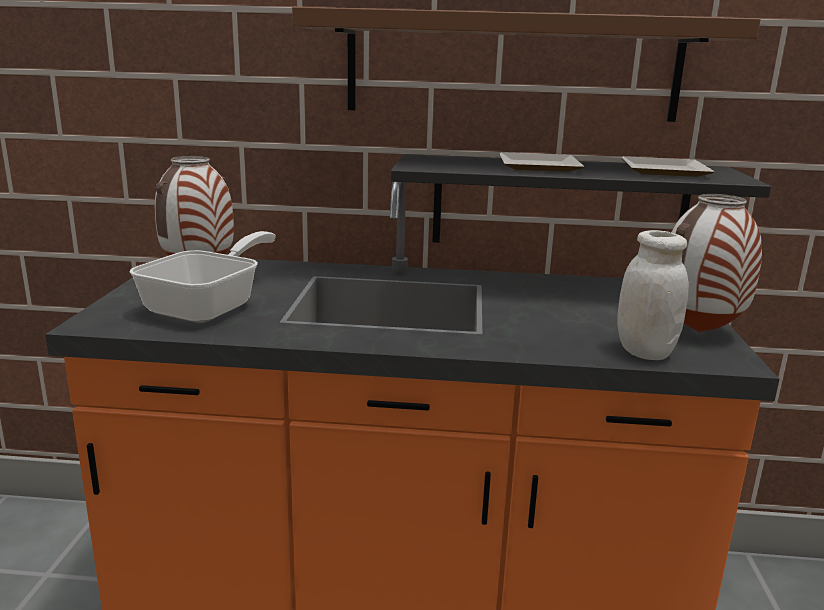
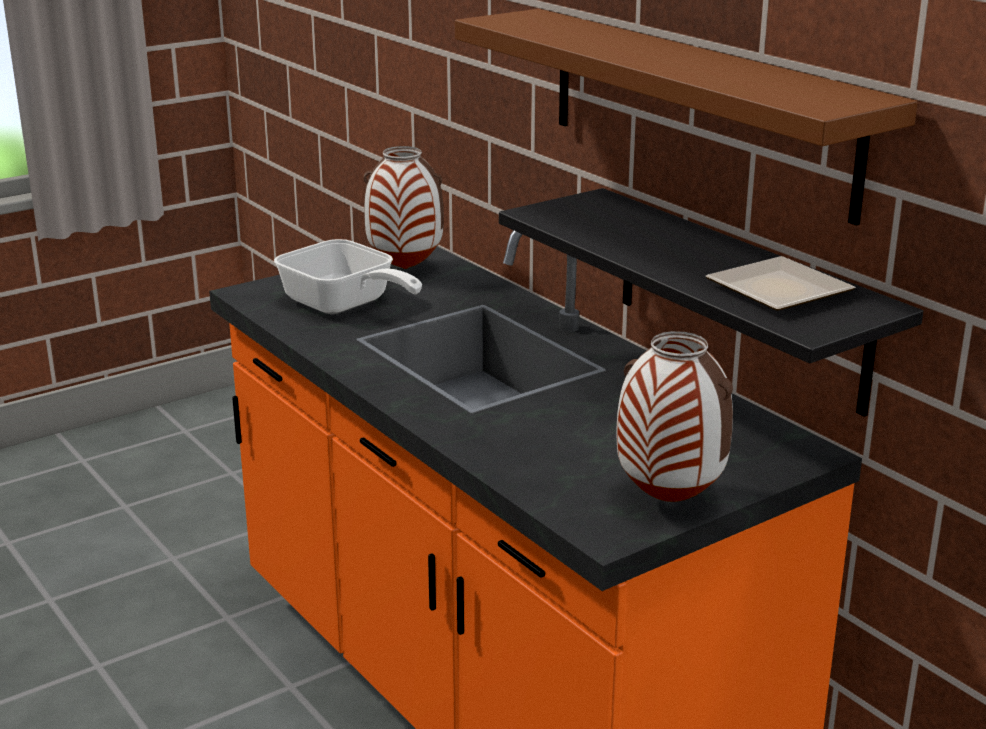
camera: 50 degrees right, 5 degrees up
frying pan [129,231,276,323] -> frying pan turned 60 degrees clockwise [274,239,422,315]
plate [499,152,585,172] -> none
white jar [617,230,689,360] -> none

